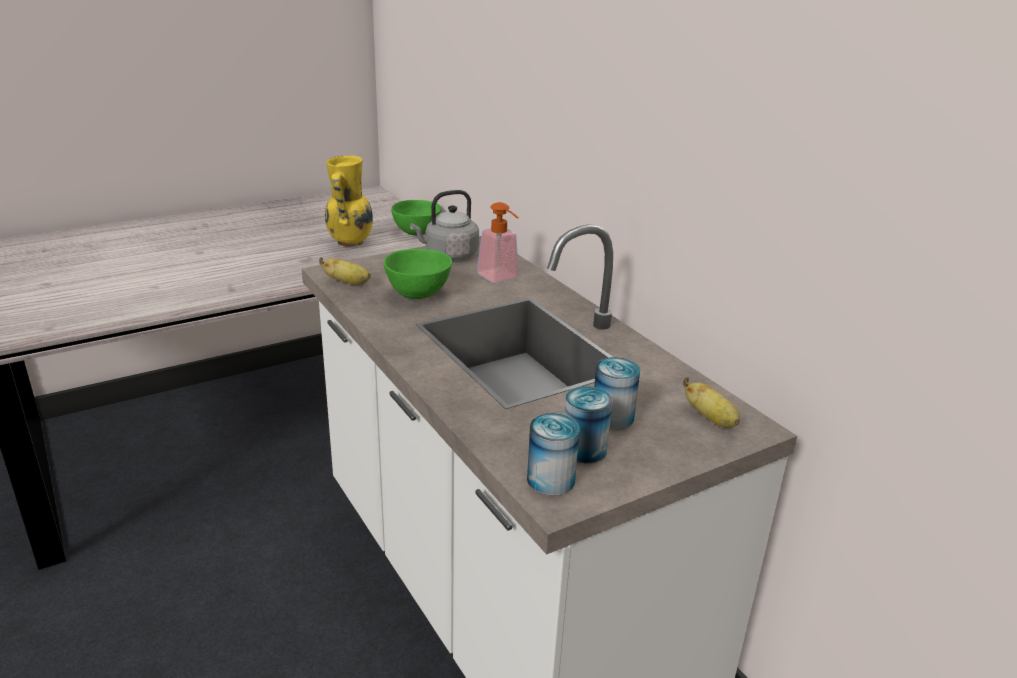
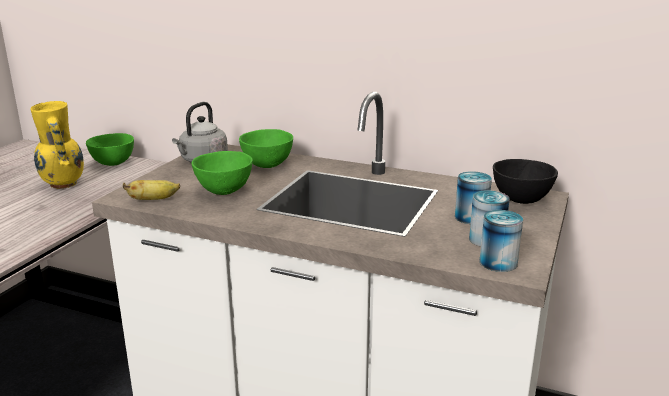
camera: 35 degrees left, 5 degrees down
soap dispenser [477,202,519,283] -> green bowl [239,129,293,168]
banana [683,377,740,428] -> black bowl [493,159,558,204]

